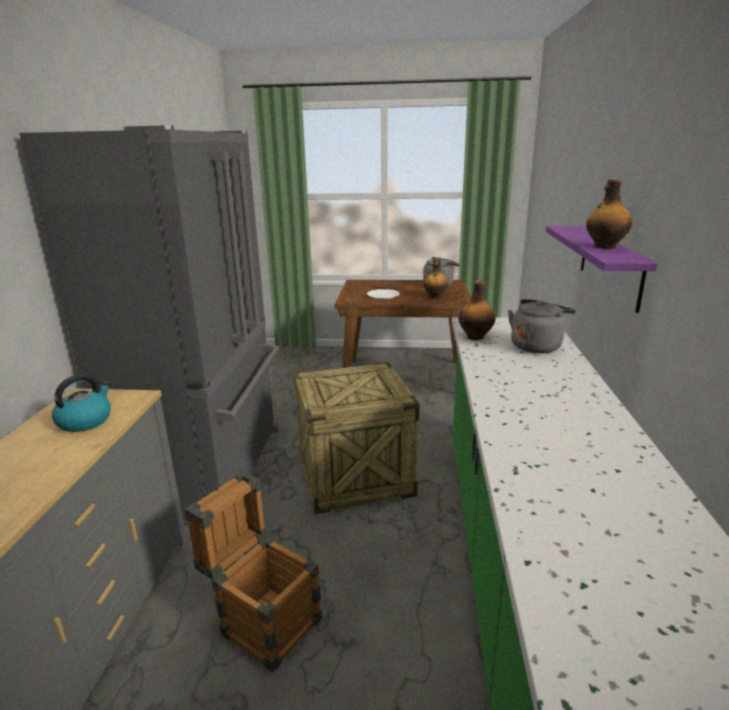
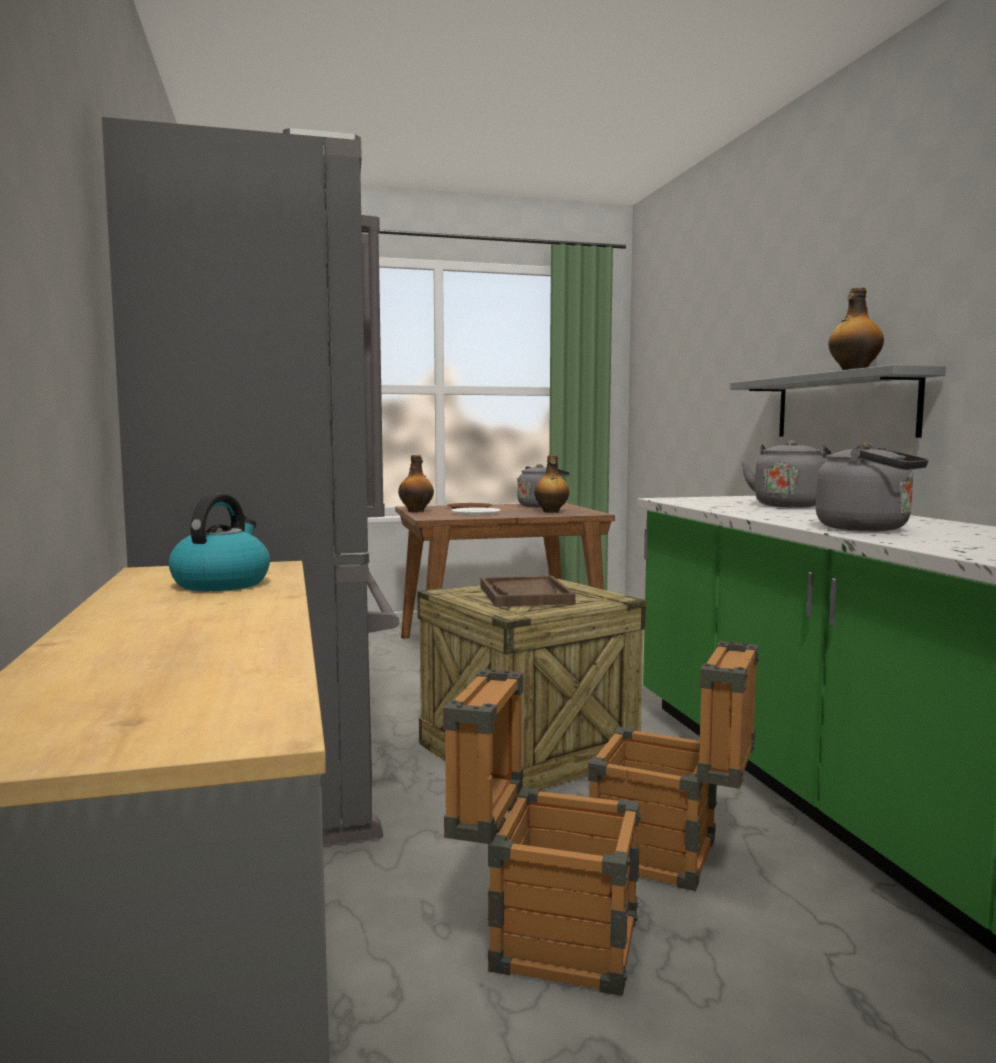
camera: 20 degrees left, 15 degrees down
bottle [459,280,496,340] -> bottle moved to [398,455,434,512]
purple shelf [546,226,658,313] -> grey shelf [730,365,946,438]
none -> brown tray [481,576,576,607]
none -> crate [587,641,759,891]
none -> grey kettle [816,443,928,531]

